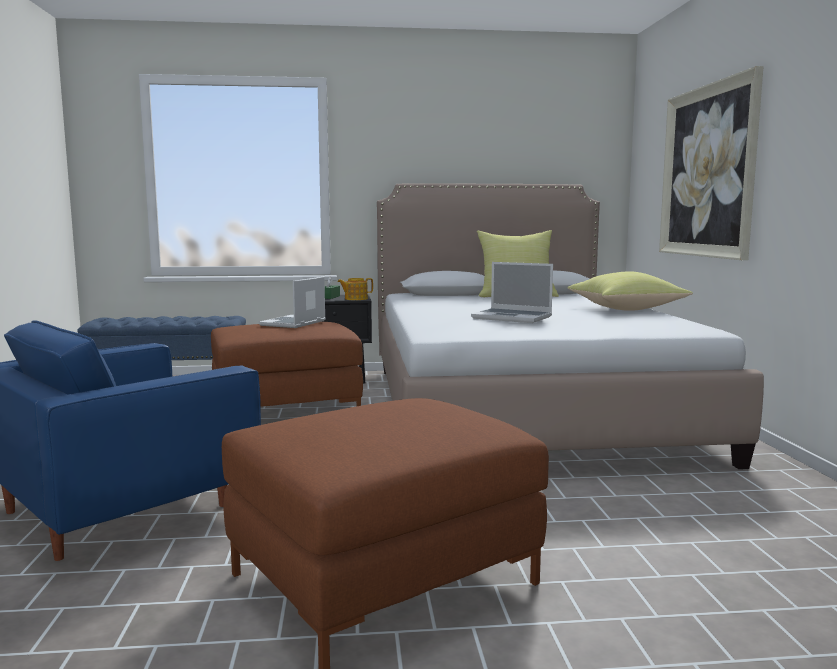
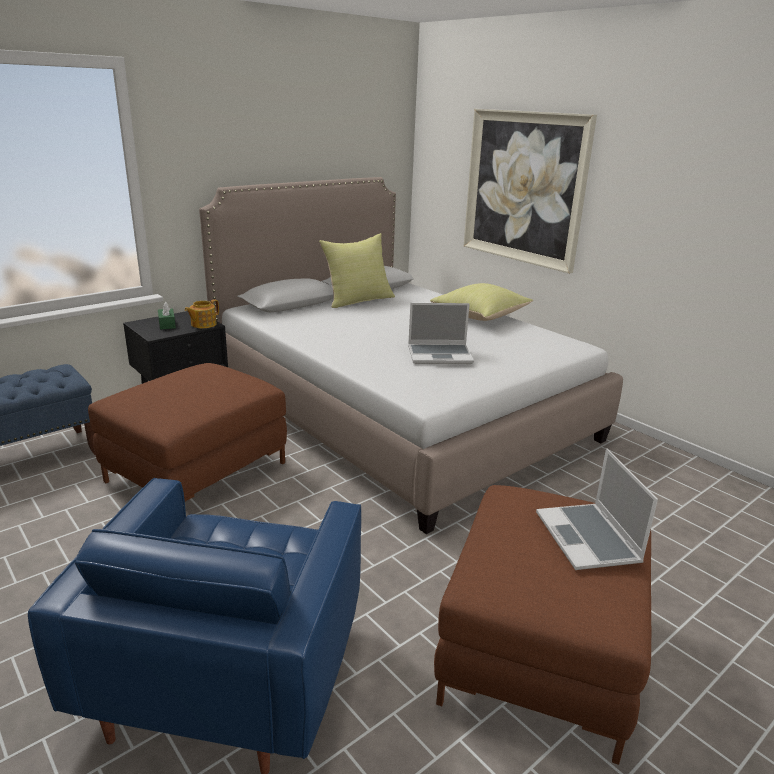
camera: 35 degrees left, 15 degrees up
laptop [259,277,326,328] -> laptop moved to [536,448,658,570]

